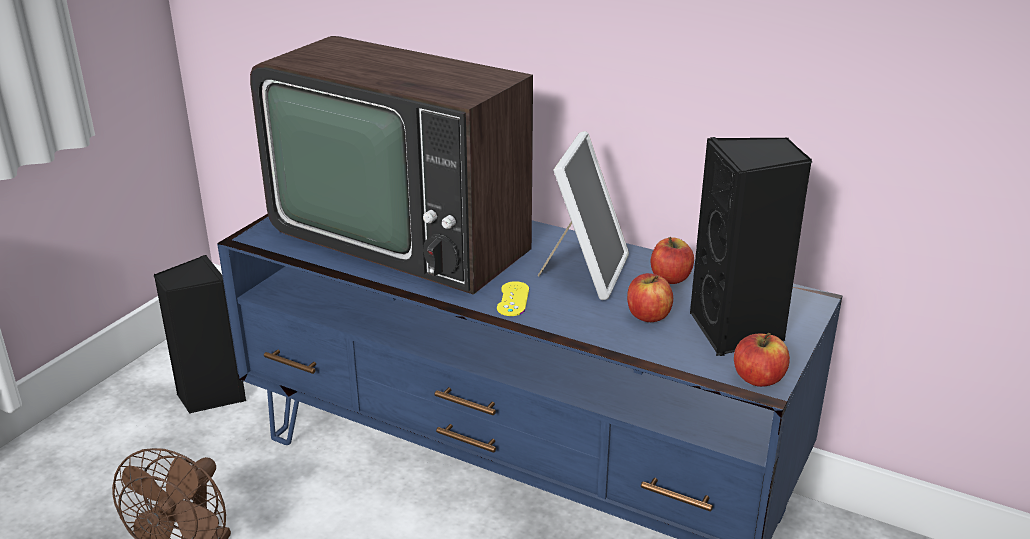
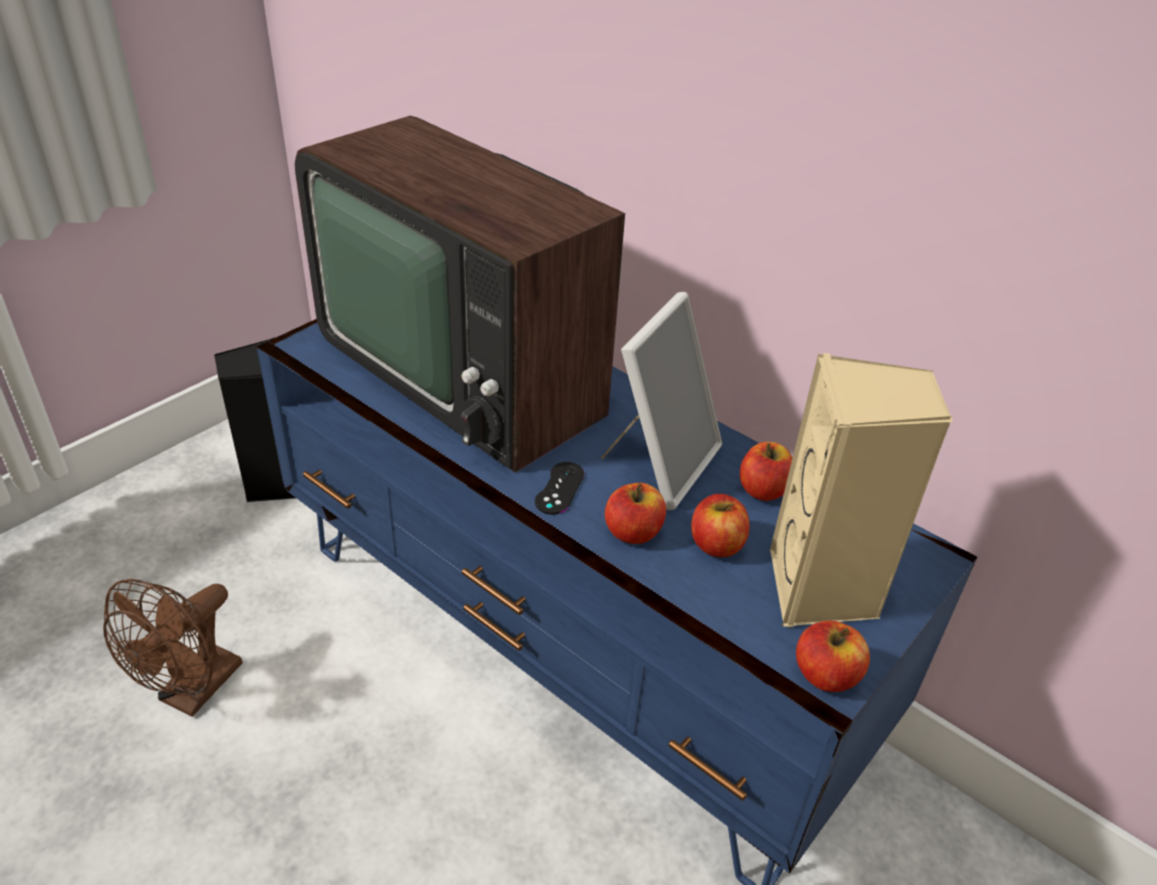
camera: 10 degrees right, 10 degrees up
yellow game controller [497,281,529,316] -> black game controller [535,462,585,515]
black speaker [690,137,812,356] -> beige speaker [770,353,953,628]
none -> apple [605,483,666,544]

